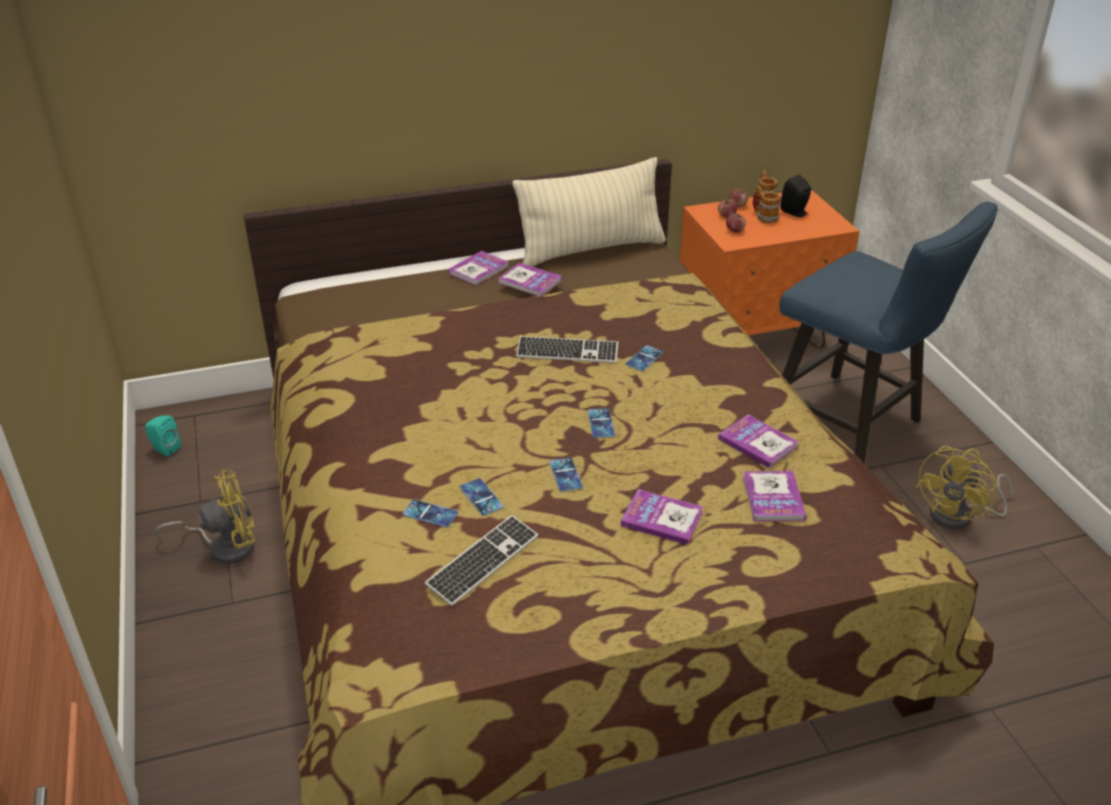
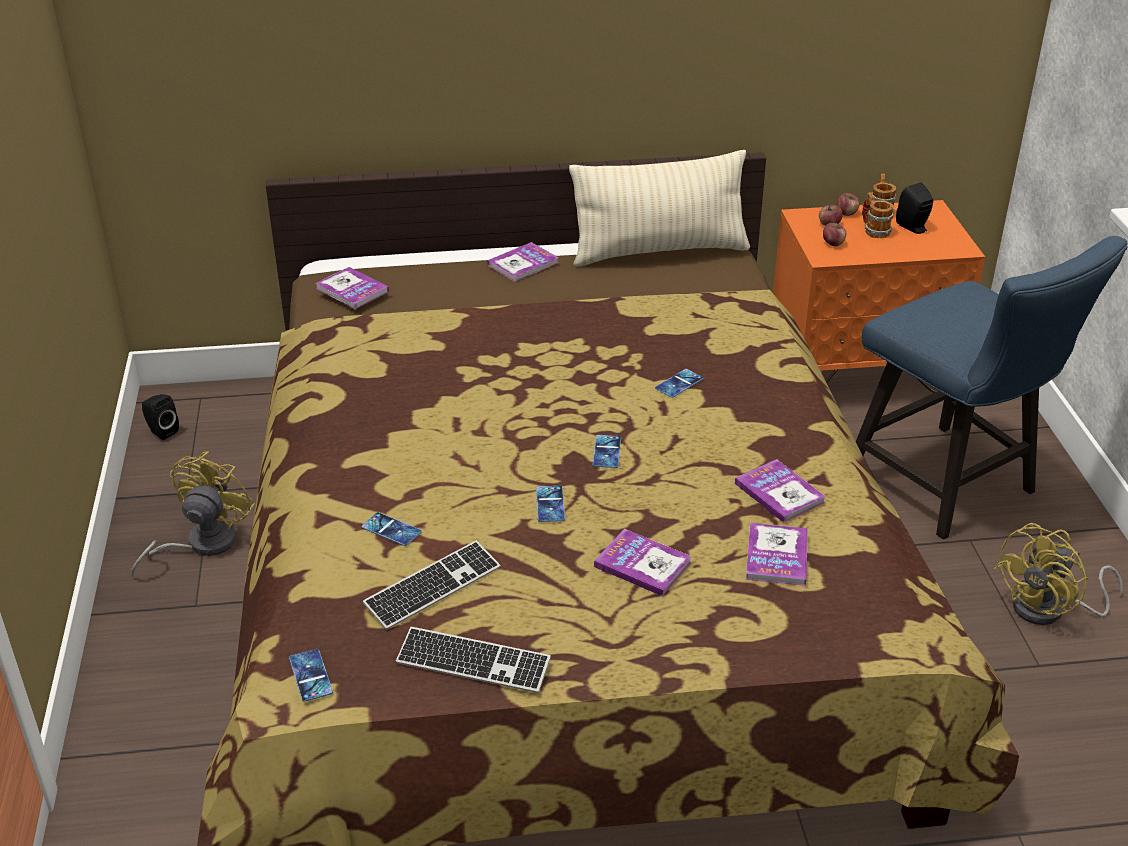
camera: 10 degrees right, 0 degrees up
turquoise speaker [145,415,181,457] -> black speaker [142,394,179,440]
yellow fan [154,470,255,564] -> yellow fan turned 60 degrees counterclockwise [131,451,255,577]
phone [460,478,504,516] -> phone moved to [289,649,333,702]
book [498,263,562,297] -> book moved to [316,267,389,309]
keyboard [516,336,618,363] -> keyboard moved to [396,627,551,693]

